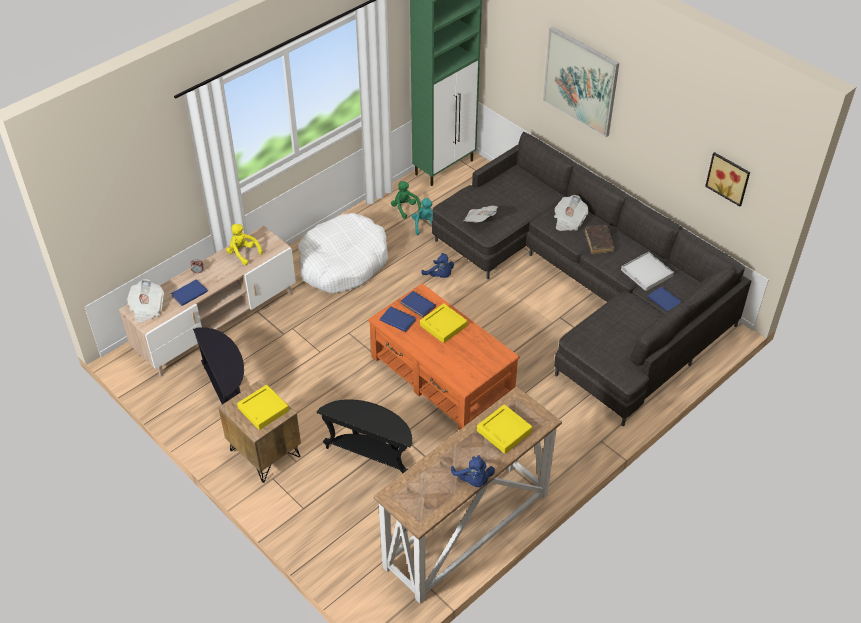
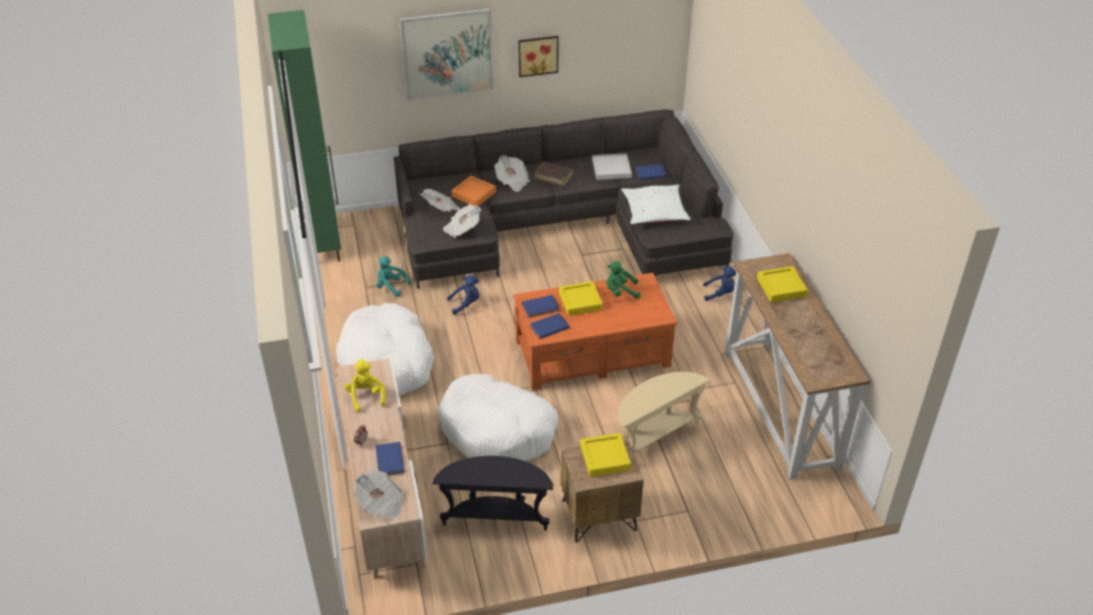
camera: 60 degrees left, 5 degrees down
yellow plush toy [226,224,263,265] -> yellow plush toy turned 90 degrees clockwise [344,359,386,412]
black side table [316,399,412,473] -> beige side table [618,372,710,454]
green plush toy [391,181,422,219] -> green plush toy moved to [607,261,640,299]
blue plush toy [451,455,495,487] -> blue plush toy moved to [703,266,736,301]
picture [705,152,750,206] -> picture moved to [518,36,559,77]
none -> newspaper [421,189,460,212]
none -> white dog bed [438,374,559,462]
none -> orange tray [451,176,496,206]
none -> white pillow [621,184,691,225]

